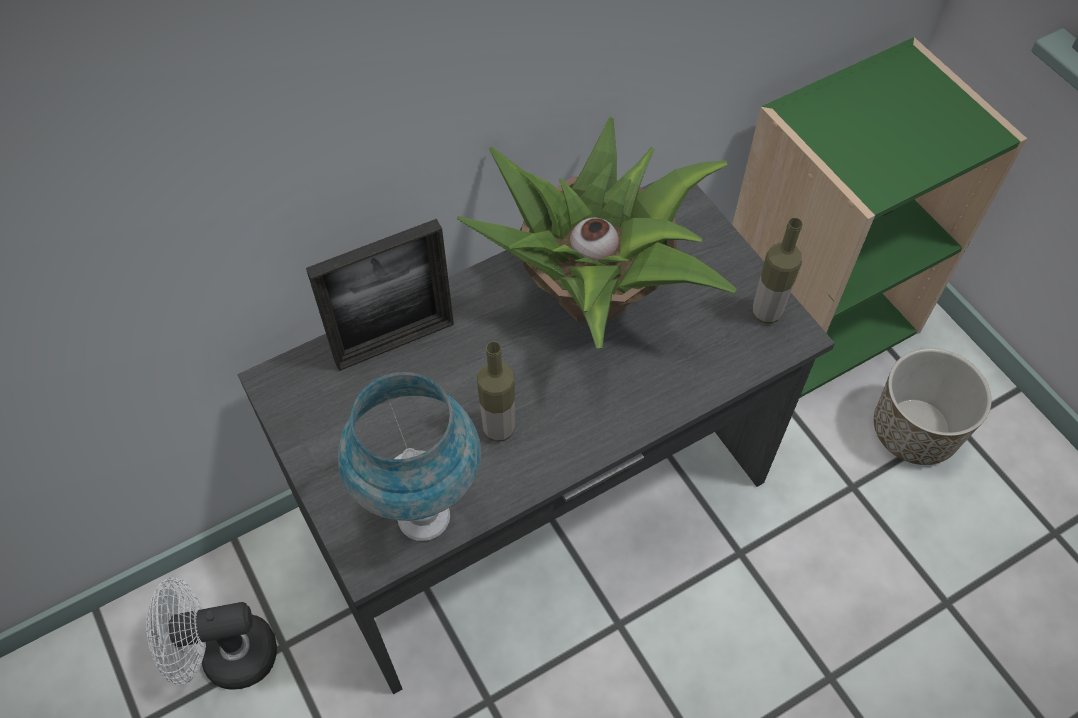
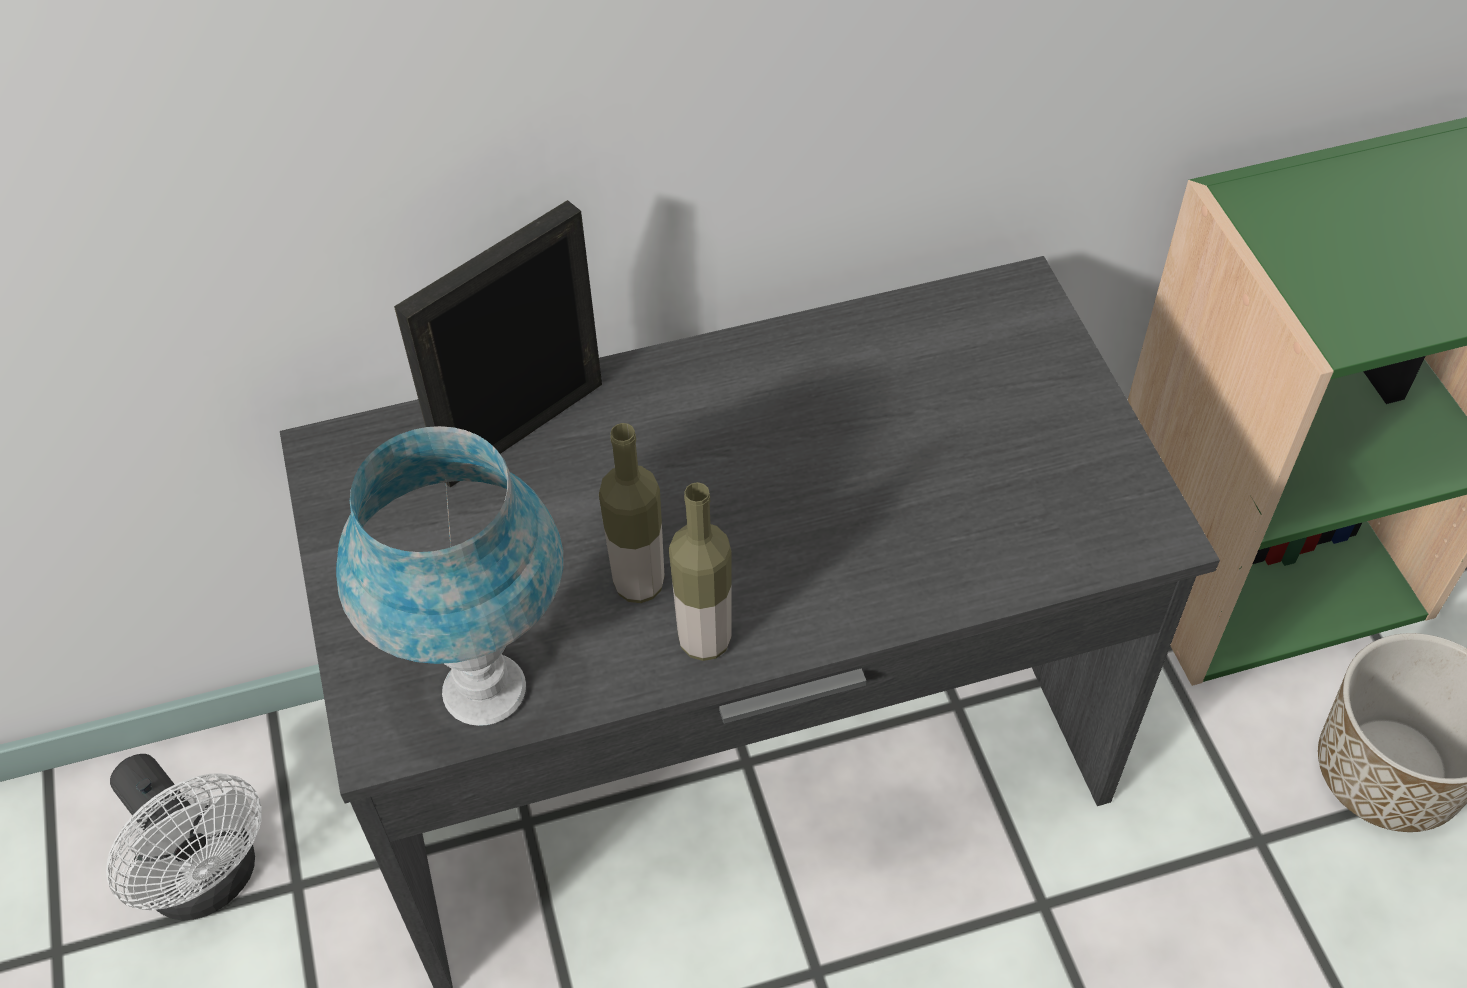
camera: 15 degrees right, 5 degrees down
white fan [146,578,277,690] -> white fan turned 135 degrees counterclockwise [106,754,261,921]
picture frame [306,219,454,371] -> picture frame turned 150 degrees clockwise [394,200,602,488]
potted plant [457,117,737,349] -> none
bottle [753,218,802,324] -> bottle moved to [669,482,732,661]

